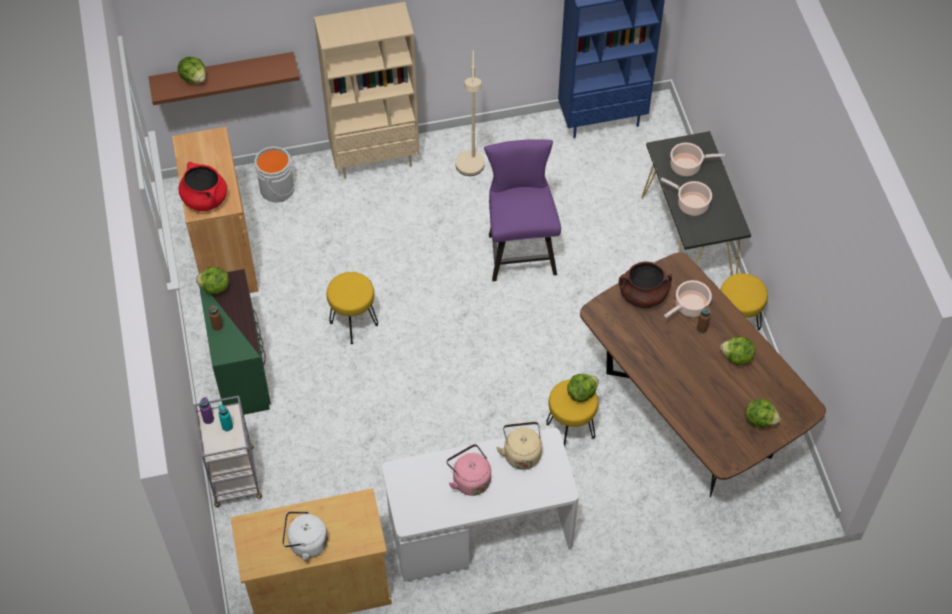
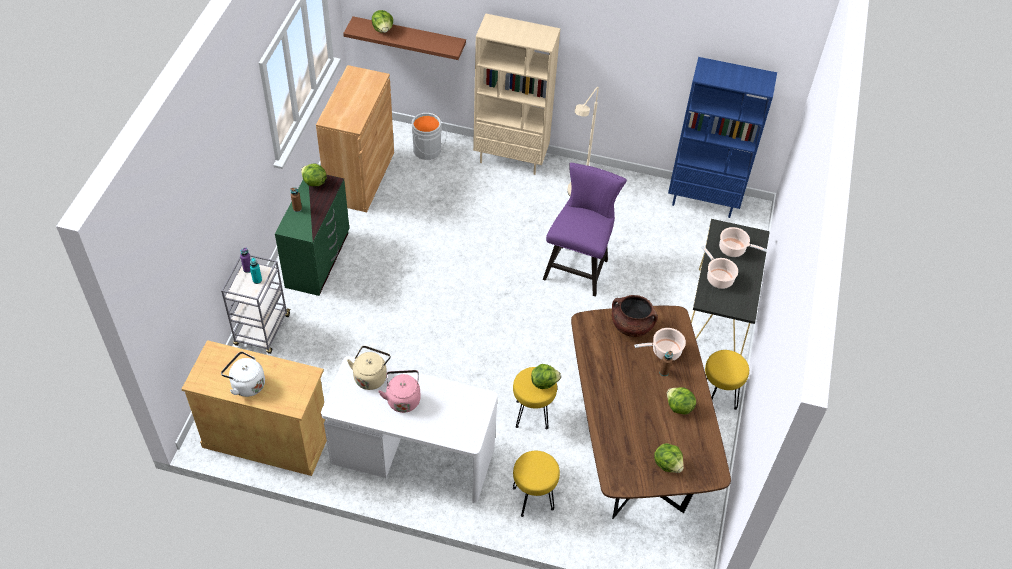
camera: 25 degrees right, 5 degrees down
red cooking pot [178,162,227,211] -> none
yellow stool [327,272,378,345] -> yellow stool moved to [513,451,560,517]
beige kettle [496,422,542,470] -> beige kettle moved to [347,346,391,390]

